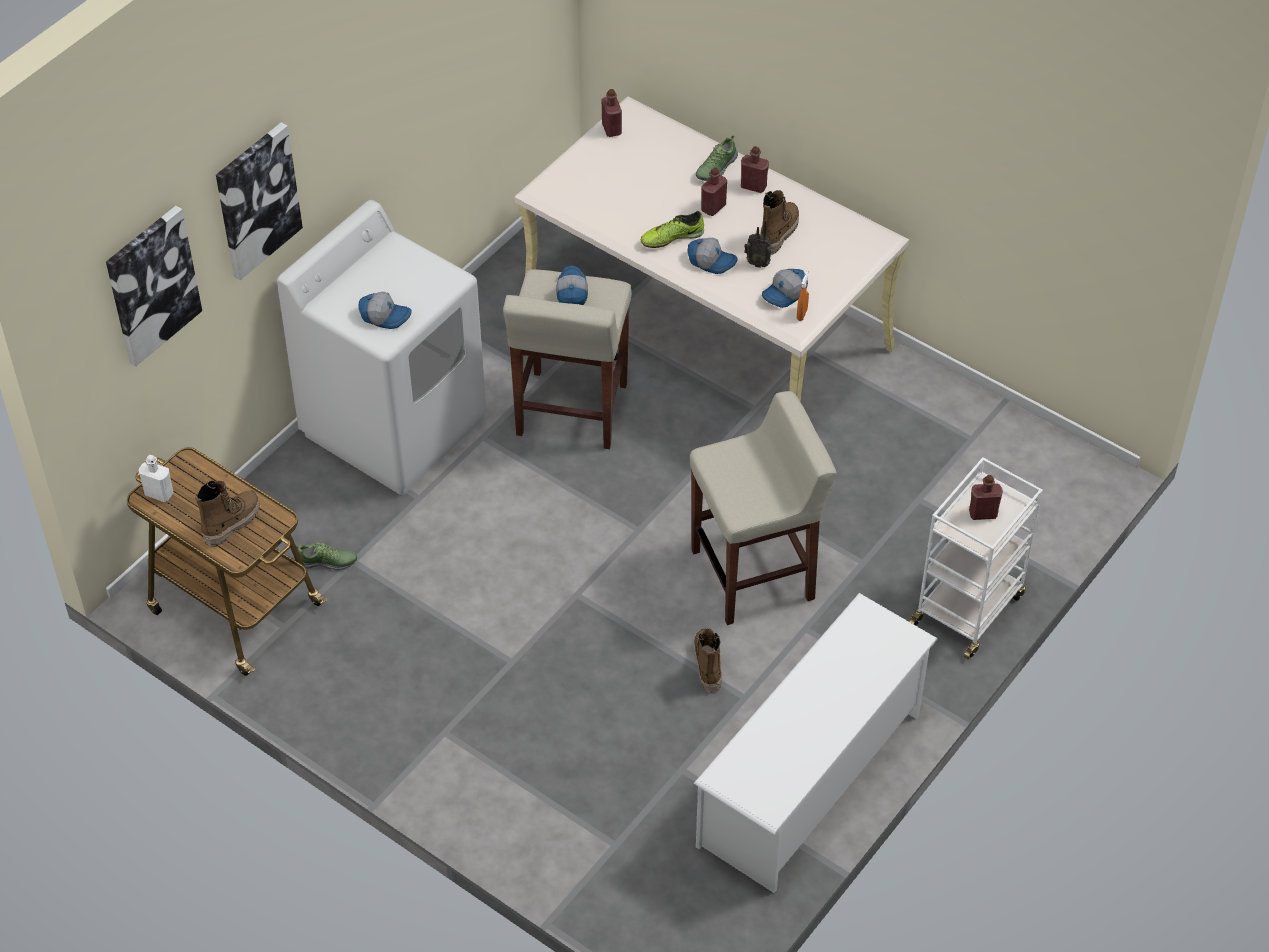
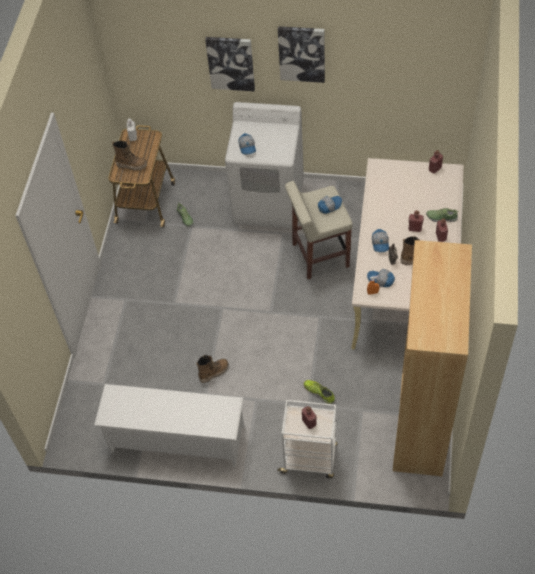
camera: 65 degrees right, 5 degrees up
picture [106,206,202,367] -> picture moved to [278,26,325,83]
shoe [641,211,704,248] -> shoe moved to [304,380,335,404]
beige stool [690,391,837,625] -> none
none -> brown bookcase [393,240,472,476]

